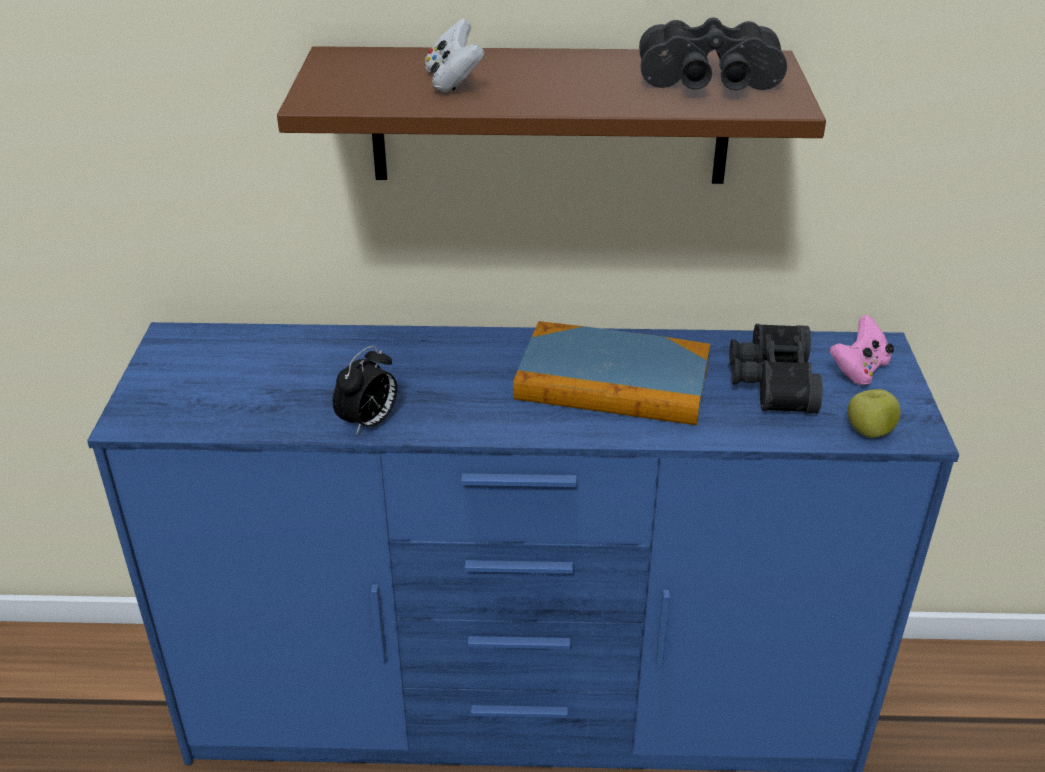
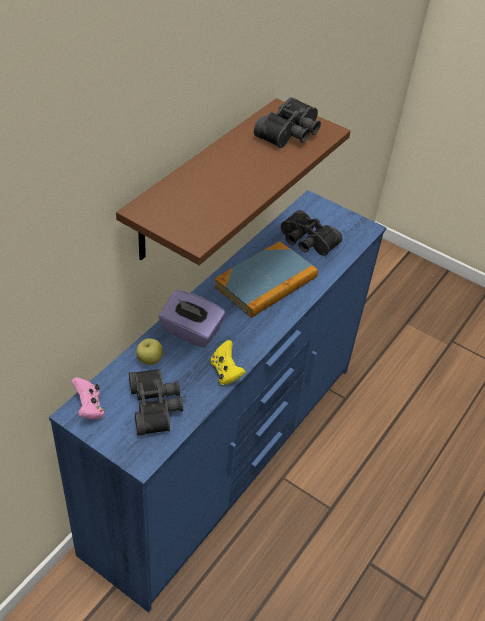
camera: 60 degrees left, 10 degrees up
alarm clock [333,345,397,435] -> yellow game controller [211,340,246,385]
white game controller [425,18,485,92] -> none
pink game controller [830,315,894,385] -> pink game controller moved to [71,377,104,419]
apple [848,389,900,438] -> apple moved to [136,338,163,365]
none -> black binoculars [129,369,183,436]
none -> purple tissue box [158,290,226,348]

